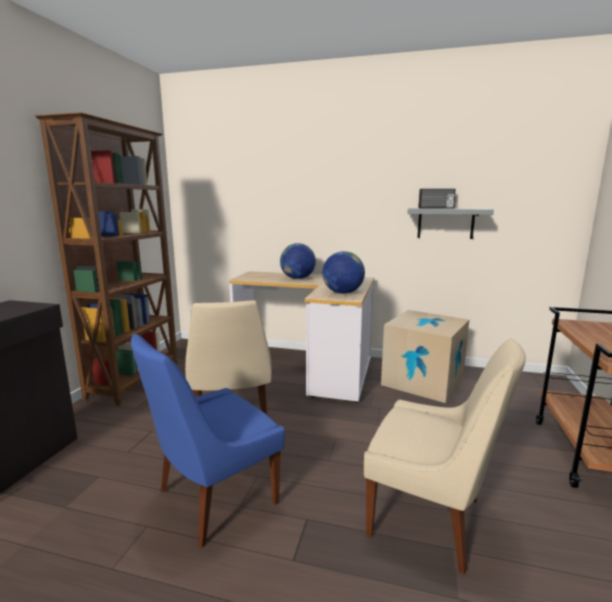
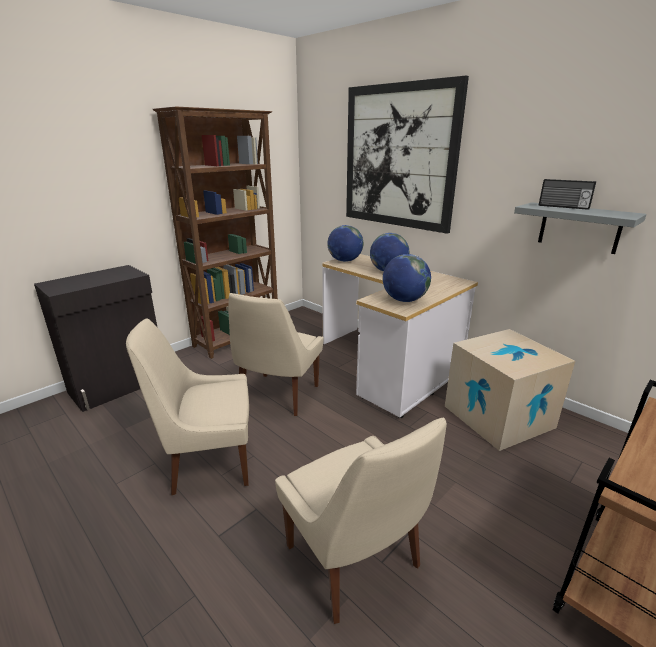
camera: 30 degrees right, 10 degrees up
blue chair [131,333,285,548] -> beige chair [126,318,249,495]
none -> globe [327,225,363,262]
none -> picture [346,76,469,234]

